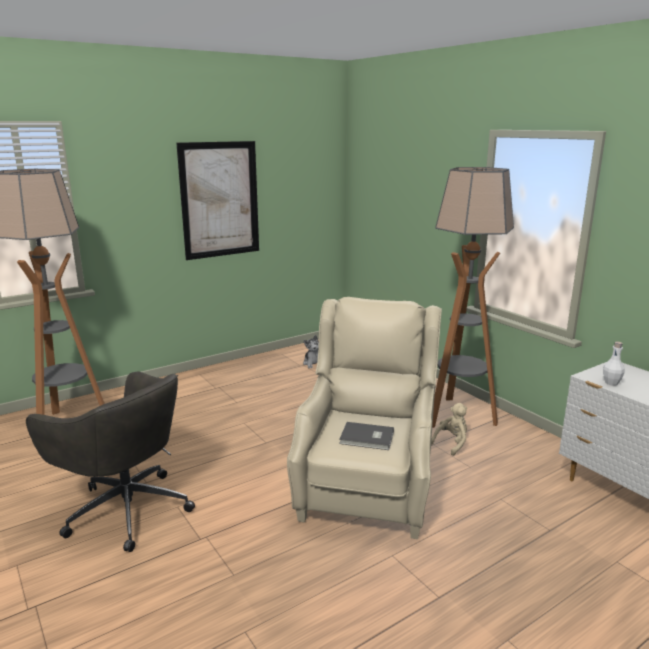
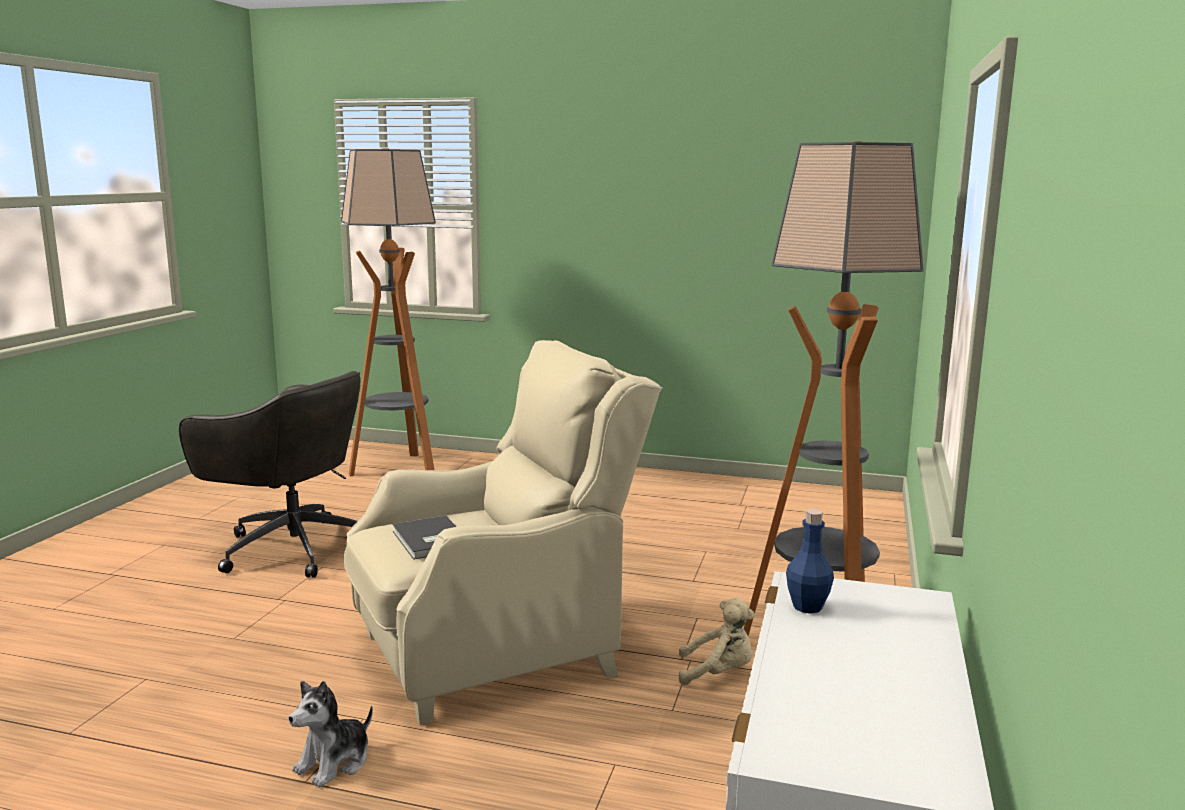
camera: 50 degrees right, 5 degrees down
grey office chair [26,371,195,552] -> grey office chair turned 60 degrees counterclockwise [179,371,361,578]
picture [176,141,259,260] -> none
plush toy [303,335,319,369] -> plush toy moved to [289,681,373,787]
white bottle [603,342,625,386] -> blue bottle [786,509,834,614]

